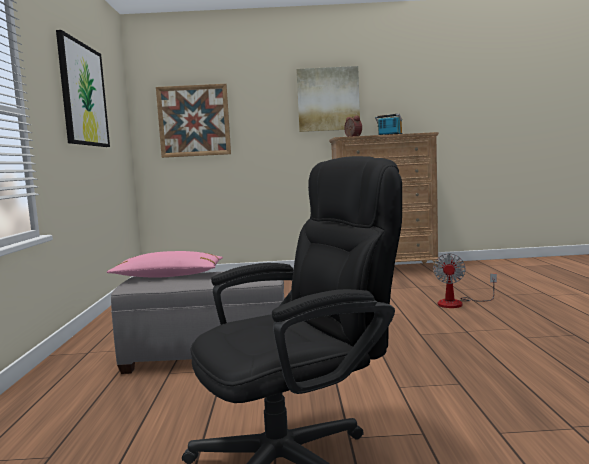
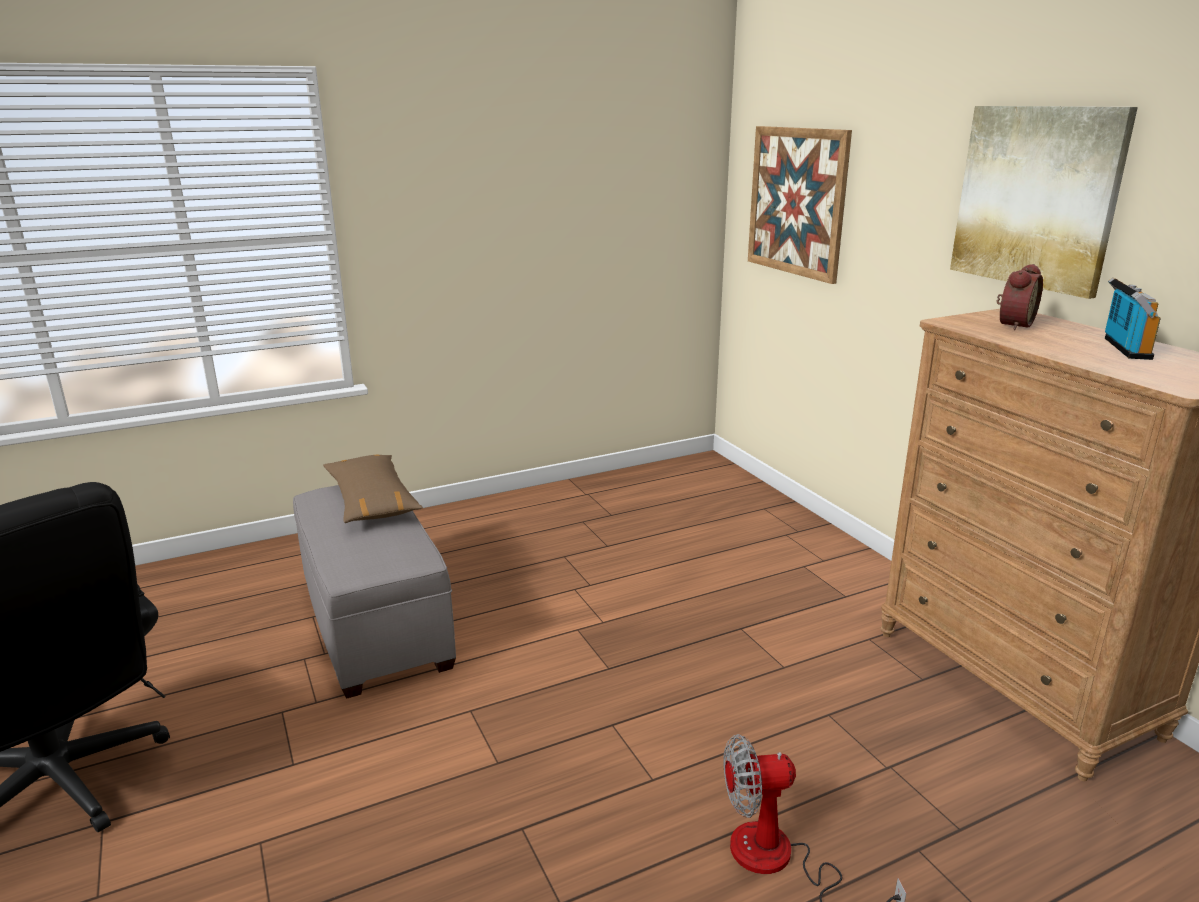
camera: 65 degrees right, 15 degrees up
picture [56,30,110,147] -> none
pink pillow [107,251,223,278] -> brown pillow [323,454,423,523]

